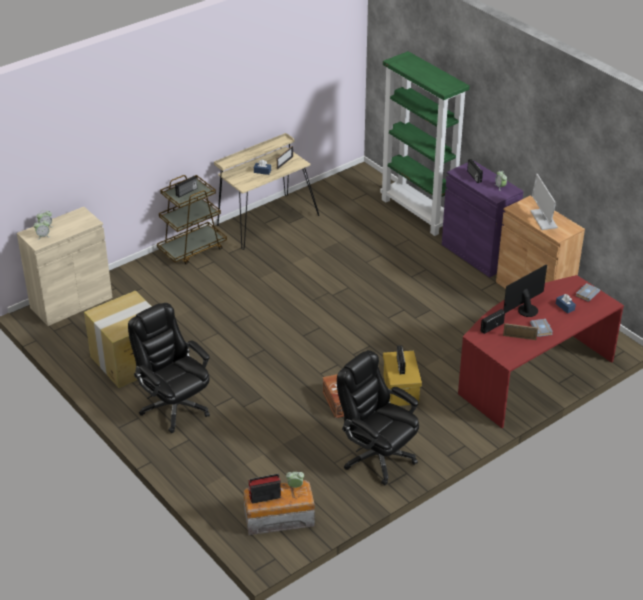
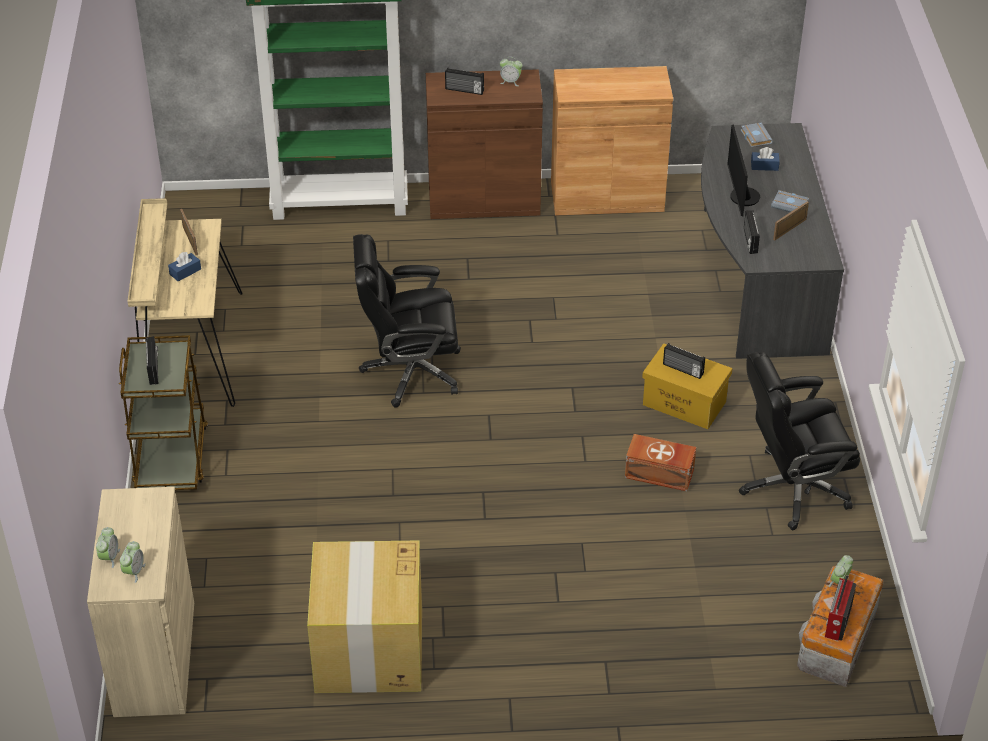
camera: 55 degrees left, 5 degrees up
black office chair [128,303,210,433] -> black office chair moved to [353,234,461,408]
purple cabinet [442,160,523,278] -> brown cabinet [426,69,543,219]
red desk [458,275,624,428] -> grey desk [701,123,844,359]
monitor [530,174,558,230] -> none

